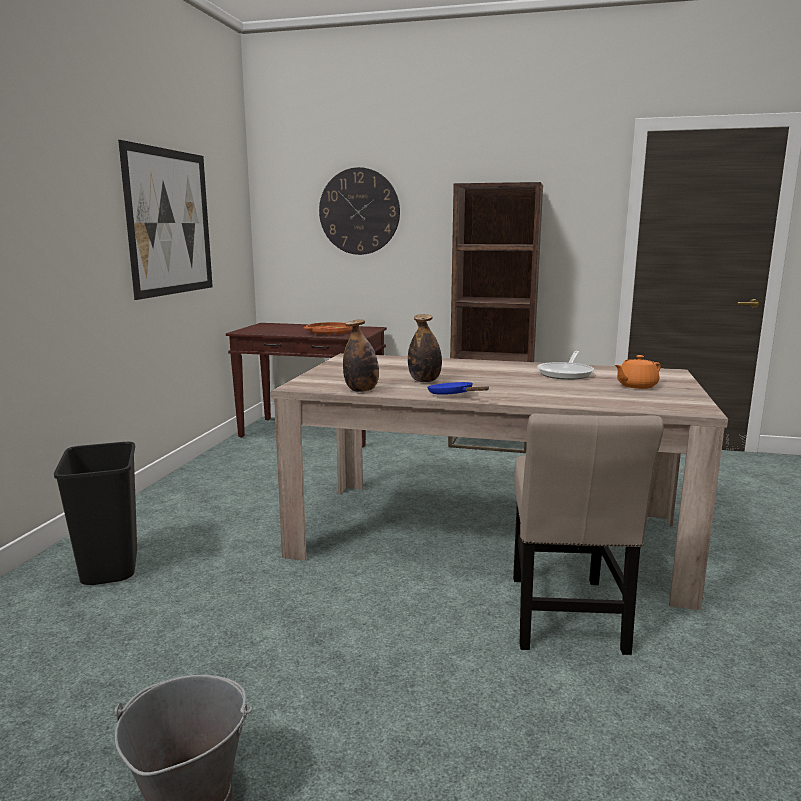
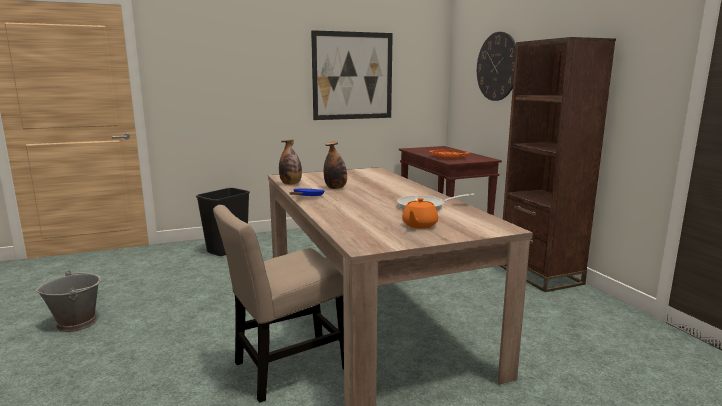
camera: 55 degrees right, 0 degrees up
orange teapot [615,355,661,389] -> orange teapot turned 90 degrees counterclockwise [402,198,438,229]

